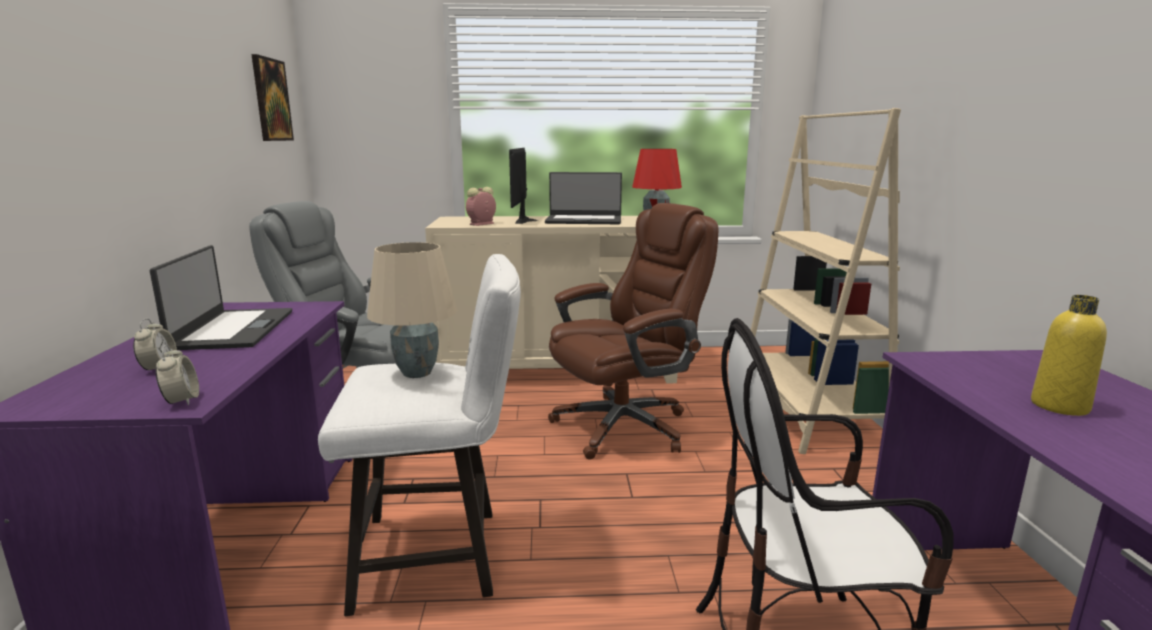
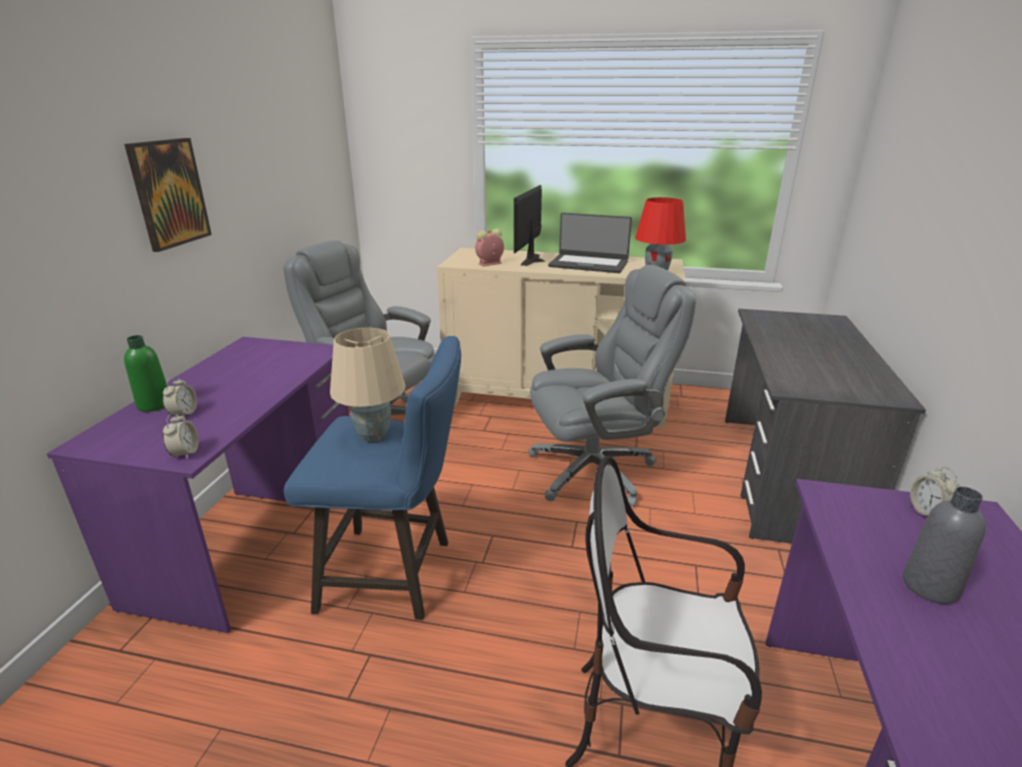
camera: 15 degrees right, 10 degrees up
laptop [150,245,292,350] -> none
picture [251,54,294,141] -> picture moved to [124,138,212,252]
white stool [318,254,521,616] -> blue stool [284,336,461,620]
brown office chair [548,203,718,459] -> grey office chair [528,265,696,507]
beige bookcase [751,108,901,454] -> grey desk [725,309,926,544]
yellow bottle [1031,295,1107,416] -> grey bottle [903,487,986,604]
none -> green bottle [124,335,167,412]
none -> alarm clock [910,467,961,515]

